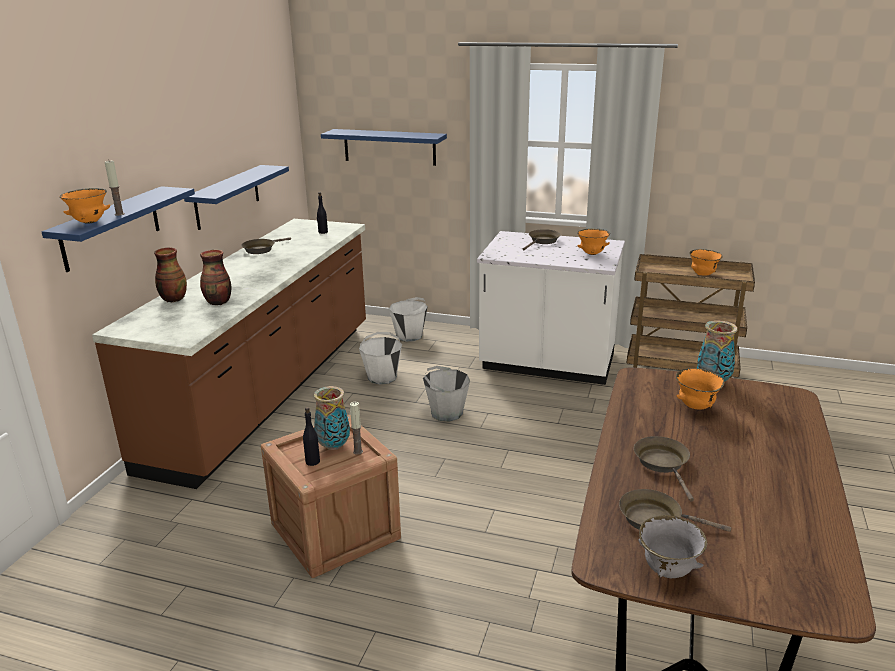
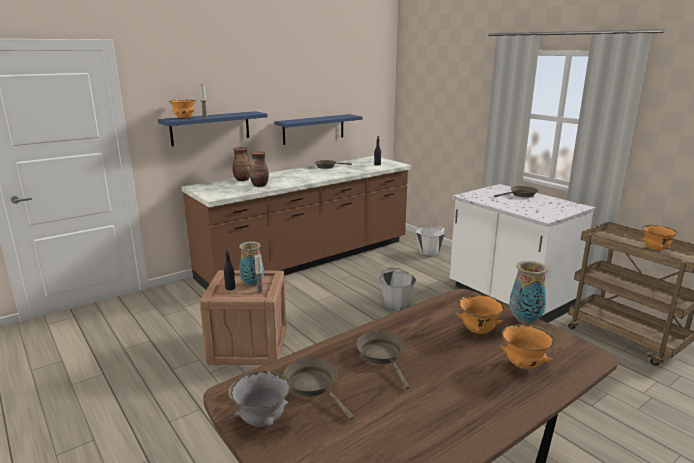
camera: 35 degrees right, 5 degrees down
blue shelf [321,129,447,166] -> none
white bucket [359,332,402,385] -> none
orange bowl [577,228,610,255] -> orange bowl moved to [501,324,555,369]
brown frying pan [634,436,694,502] -> brown frying pan turned 45 degrees counterclockwise [356,332,409,390]

